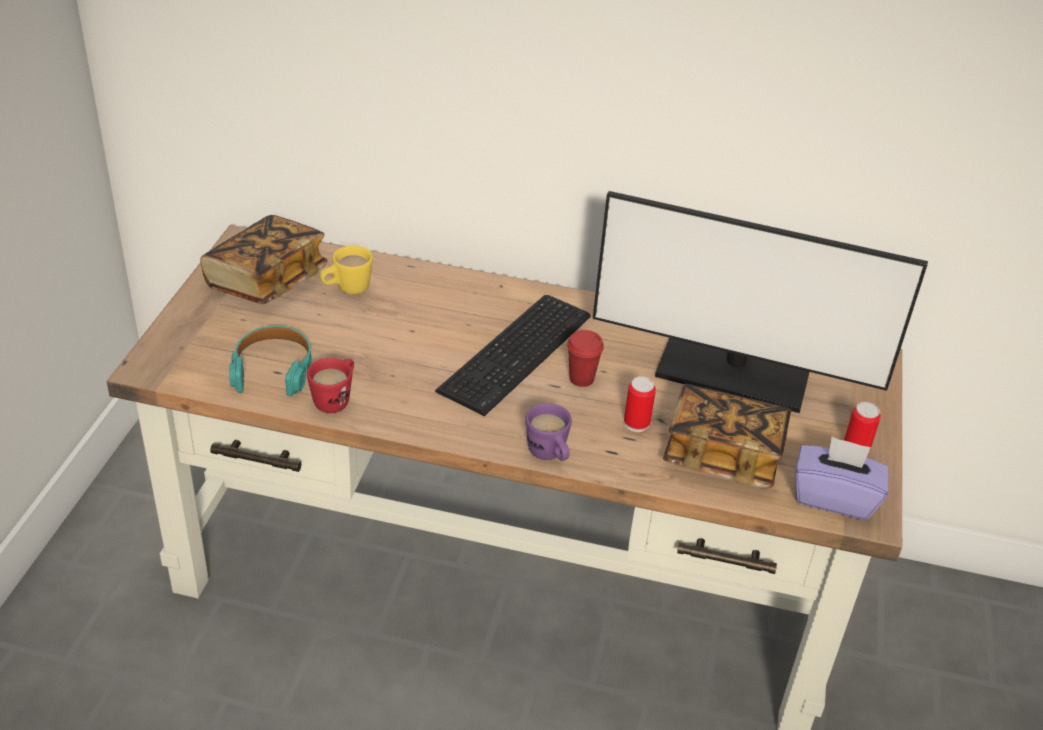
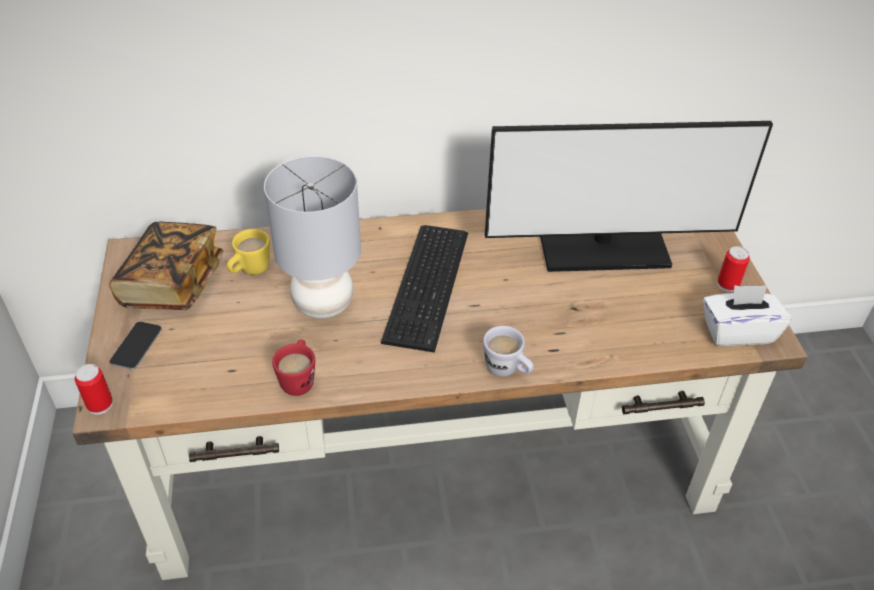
camera: 20 degrees left, 5 degrees up
turquoise headphones [229,325,312,396] -> none
purple mug [525,403,572,461] -> white mug [483,326,534,377]
red cup [567,330,604,387] -> none
can [624,377,656,432] -> can moved to [75,364,113,415]
book [663,384,791,488] -> none
purple tissue box [795,436,888,520] -> white tissue box [703,285,792,346]
none -> phone [109,322,162,369]
none -> grey table lamp [264,156,361,319]

